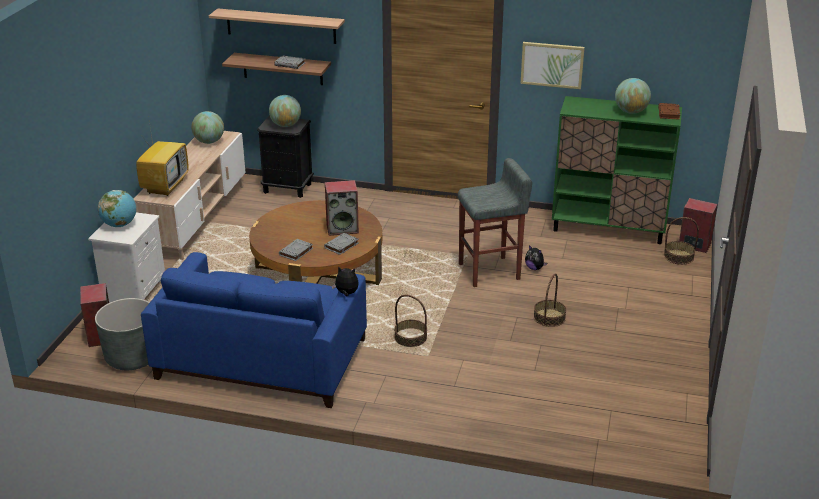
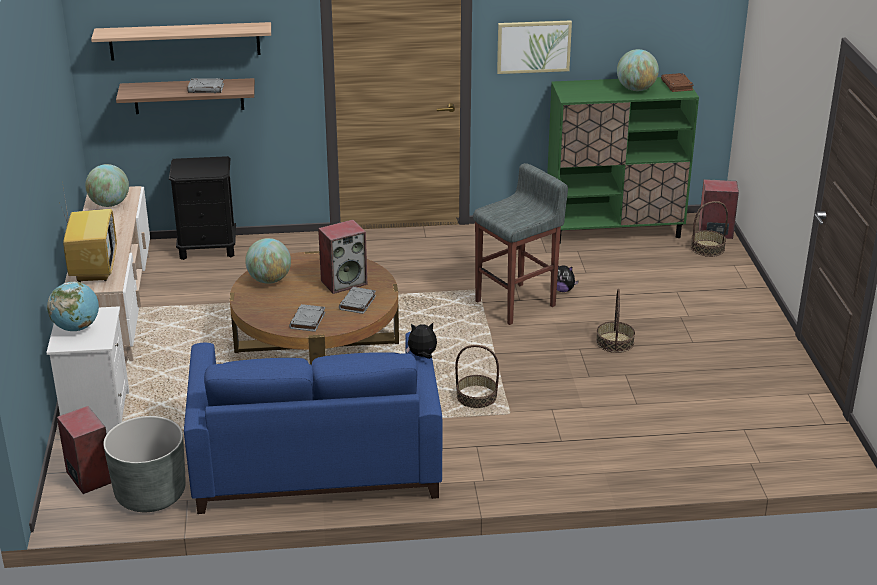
camera: 20 degrees left, 0 degrees up
globe [269,95,301,127] -> globe moved to [245,238,291,284]

